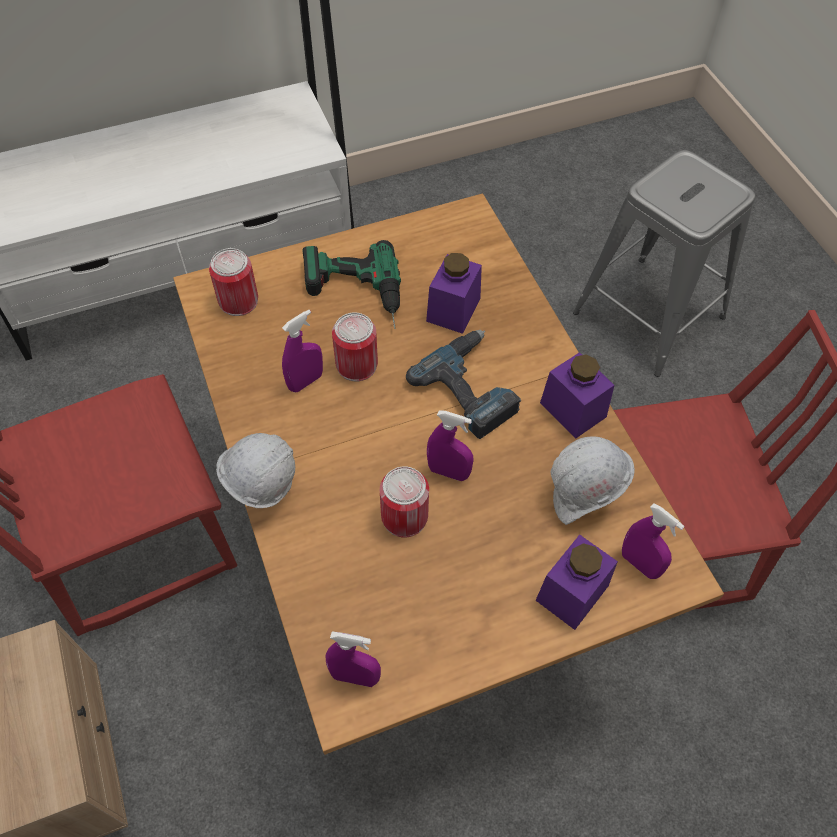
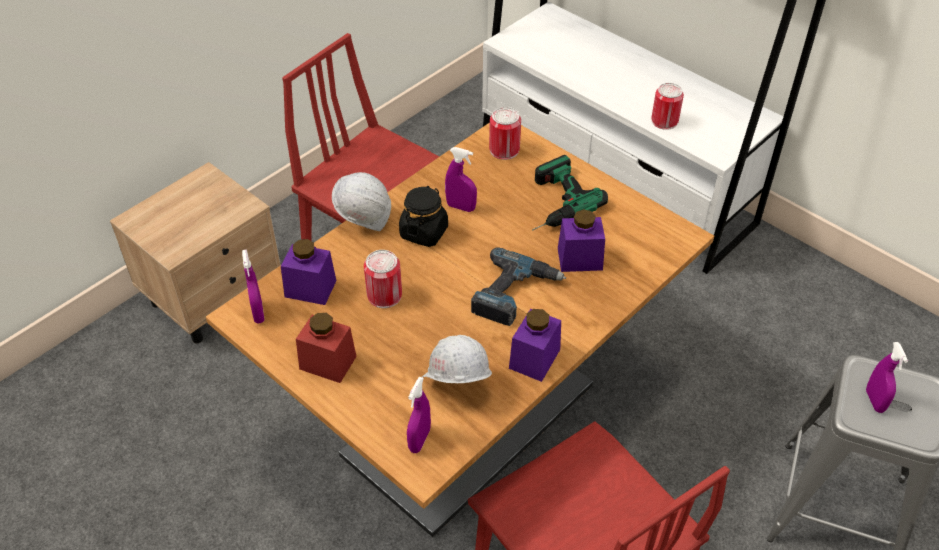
camera: 65 degrees right, 10 degrees down
can [332,312,378,381] -> can moved to [651,83,684,130]
purple spray bottle [427,410,473,481] -> purple spray bottle moved to [866,342,908,413]
purple jar [536,535,618,630] -> purple jar moved to [281,239,336,305]
none -> red jar [296,313,357,383]
none -> black jar [399,186,448,247]

